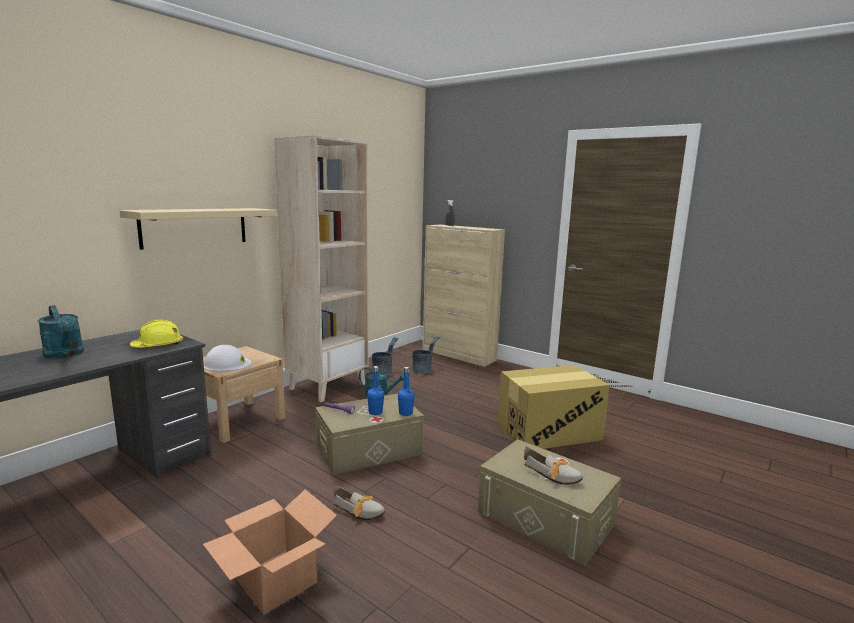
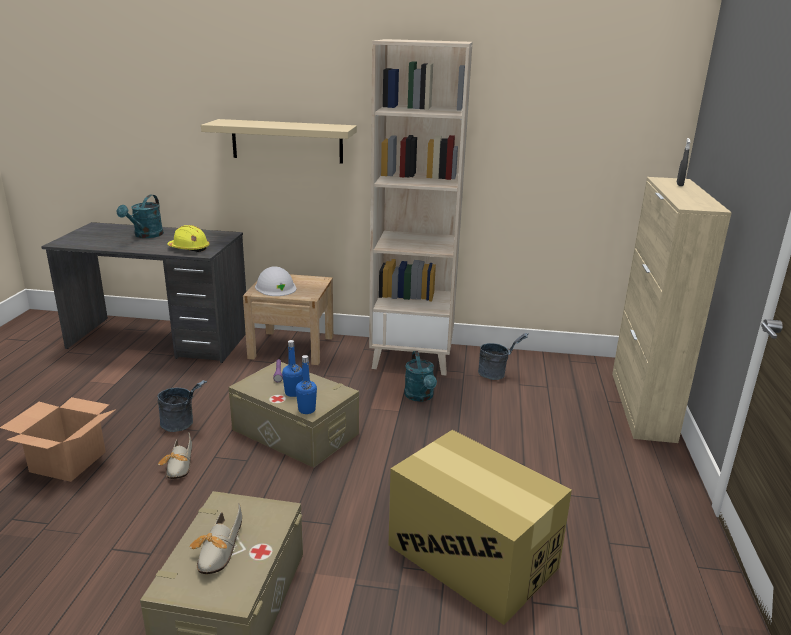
camera: 60 degrees right, 10 degrees up
grey bucket [412,336,440,373] -> grey bucket moved to [158,380,207,432]

